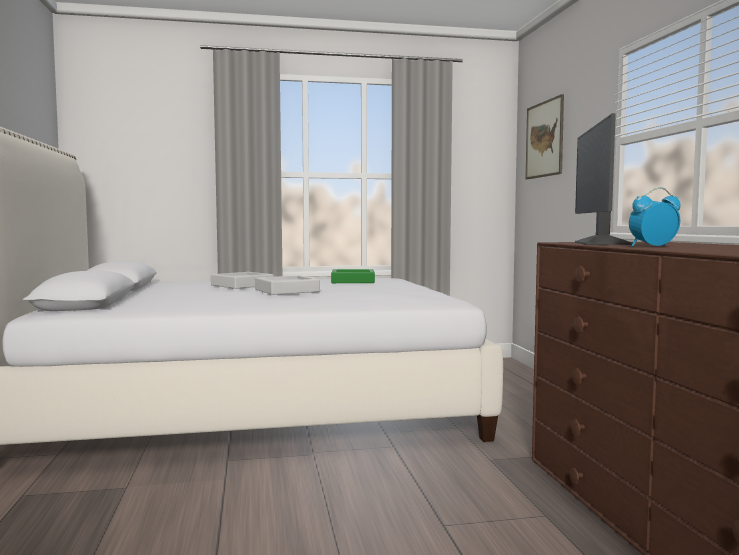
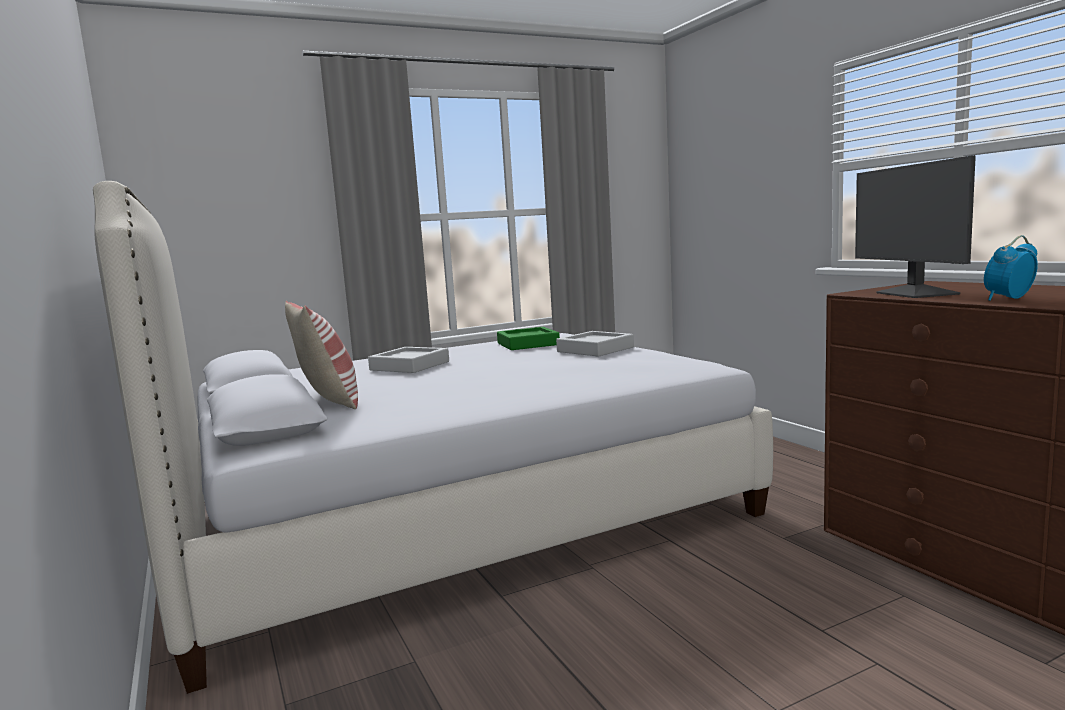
camera: 15 degrees left, 5 degrees up
grey tray [255,276,320,295] -> grey tray moved to [556,331,634,357]
picture [525,94,564,179] -> none
none -> pillow [285,301,358,409]

